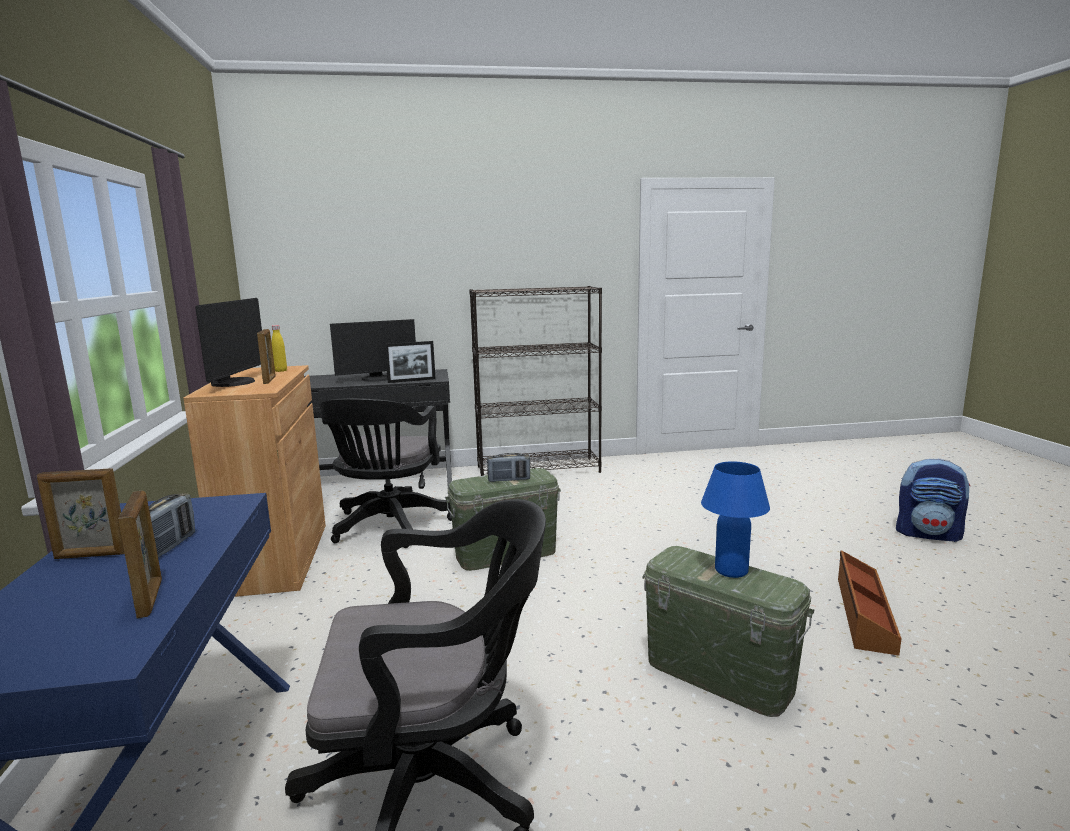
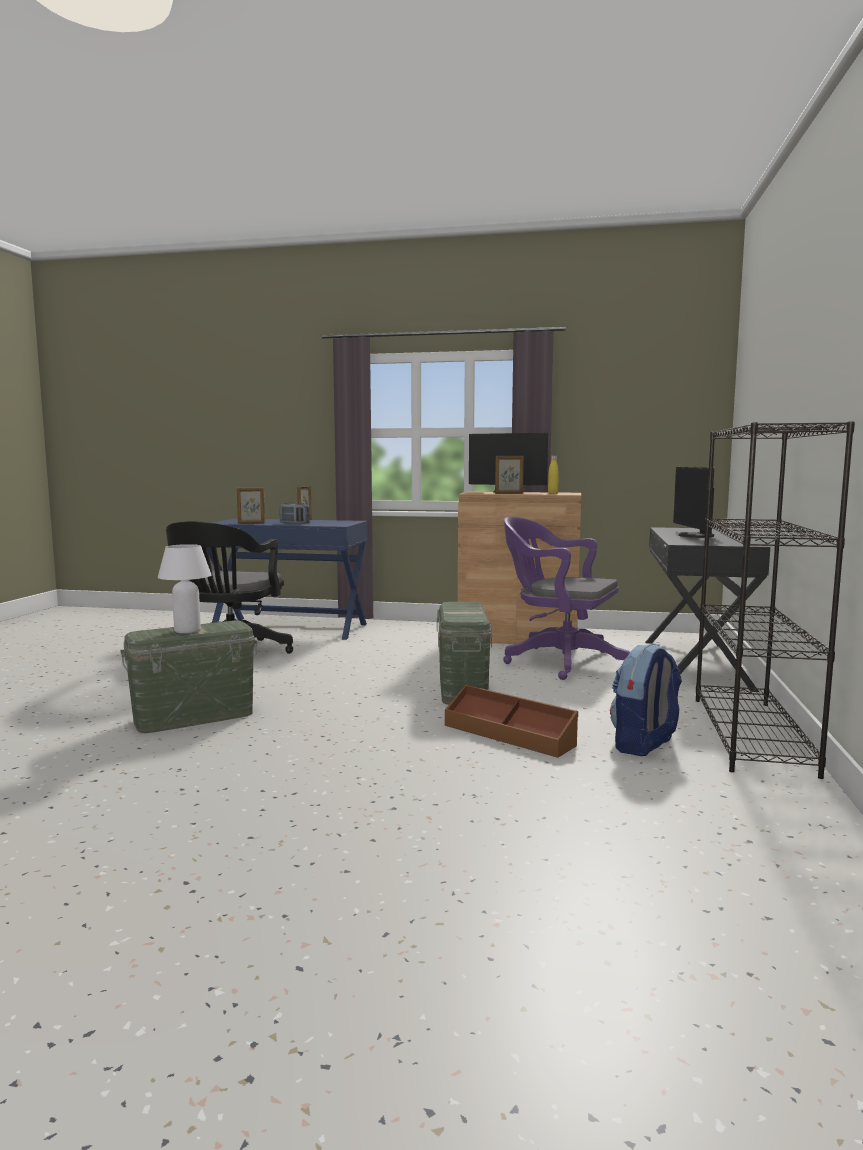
camera: 110 degrees right, 5 degrees down
black office chair [319,398,452,548] -> purple office chair [503,517,630,680]
picture frame [385,341,436,383] -> none
radio [487,453,530,482] -> none
blue table lamp [701,461,770,578] -> white table lamp [158,544,211,634]
brown storage box [838,550,902,656] -> brown storage box moved to [445,685,578,758]
backpack [896,458,971,542] -> backpack moved to [610,644,682,756]

